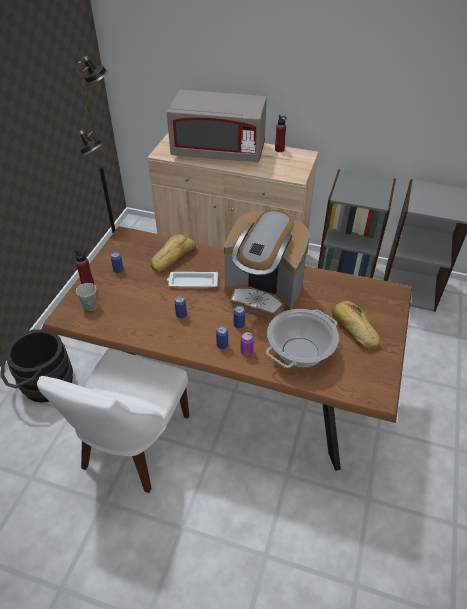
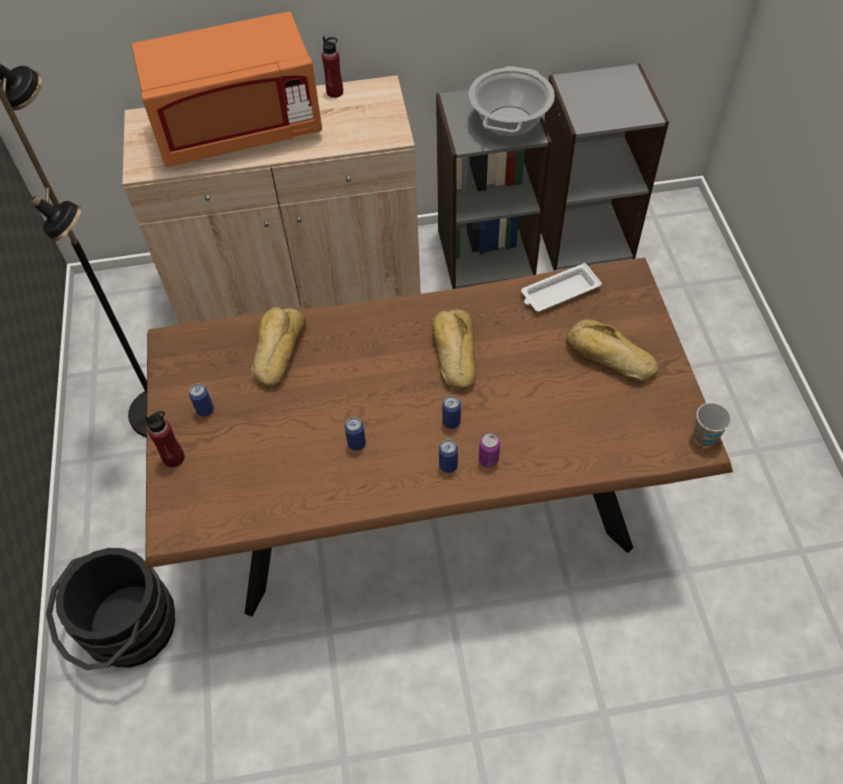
camera: 25 degrees left, 10 degrees up
white chair [37,348,189,493] -> none
cup [76,283,97,310] -> cup moved to [694,403,732,447]
grey microwave [167,90,267,162] -> orange microwave [131,12,322,167]
white tray [167,272,218,288] -> white tray moved to [521,263,602,312]
coffee machine [224,210,310,319] -> bread [431,309,476,390]
cooking pot [266,309,339,368] -> cooking pot moved to [469,66,555,136]

